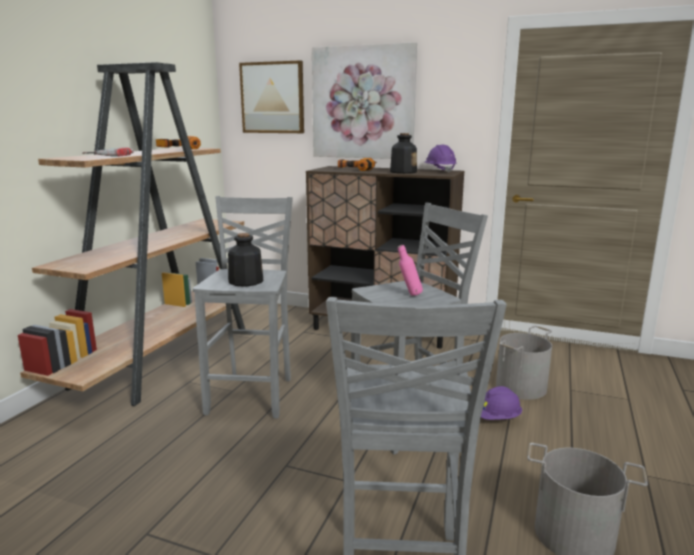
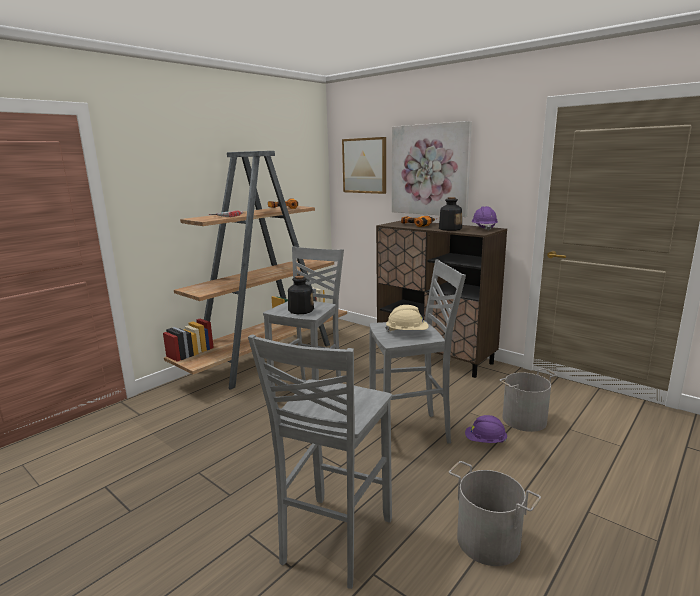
camera: 20 degrees right, 0 degrees up
pink bottle [398,245,423,296] -> beige hard hat [385,305,429,332]

